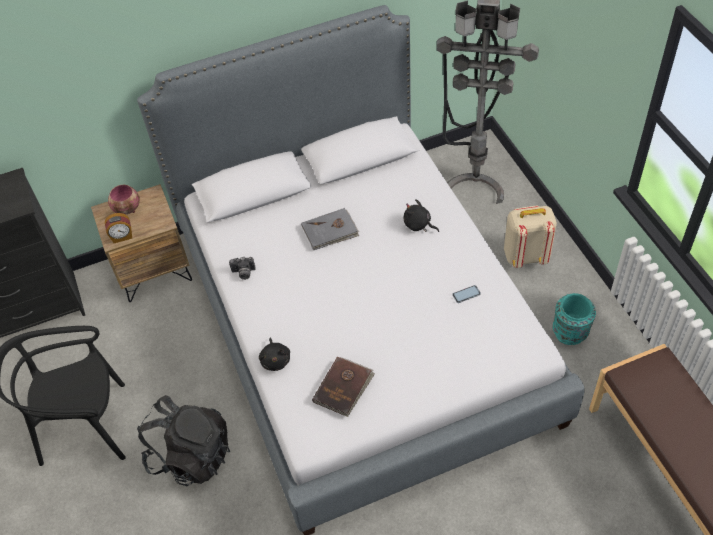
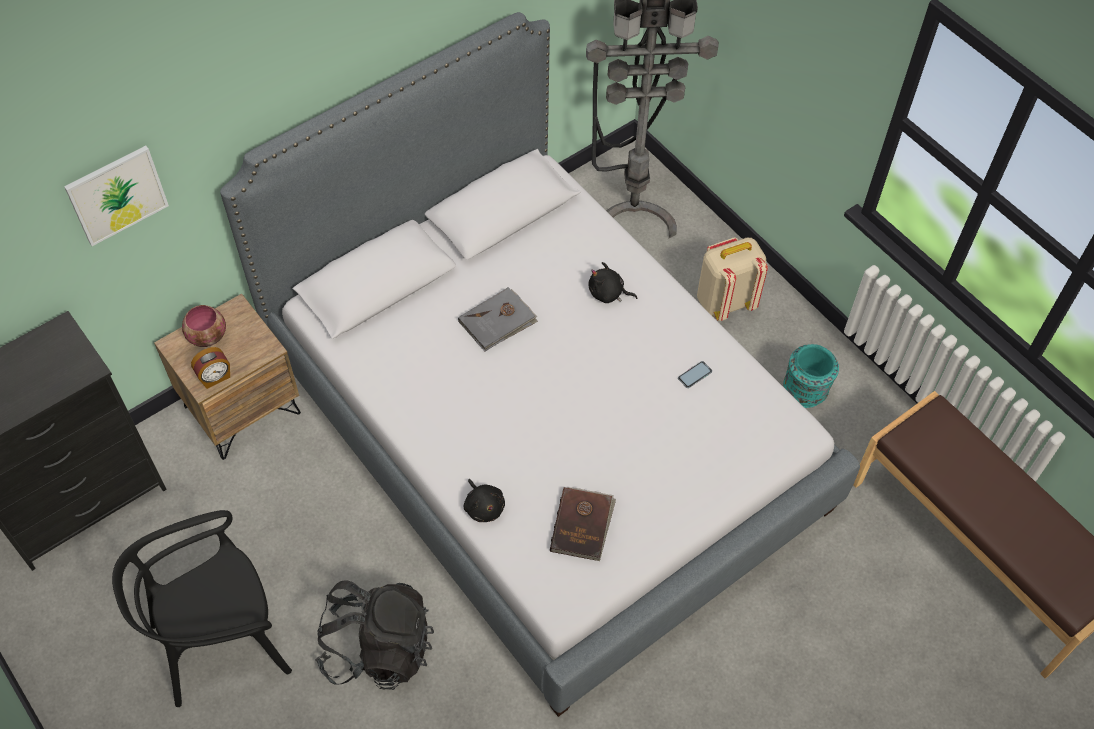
camera: 20 degrees left, 5 degrees up
camera [229,257,256,280] -> none
none -> picture [64,146,169,246]

